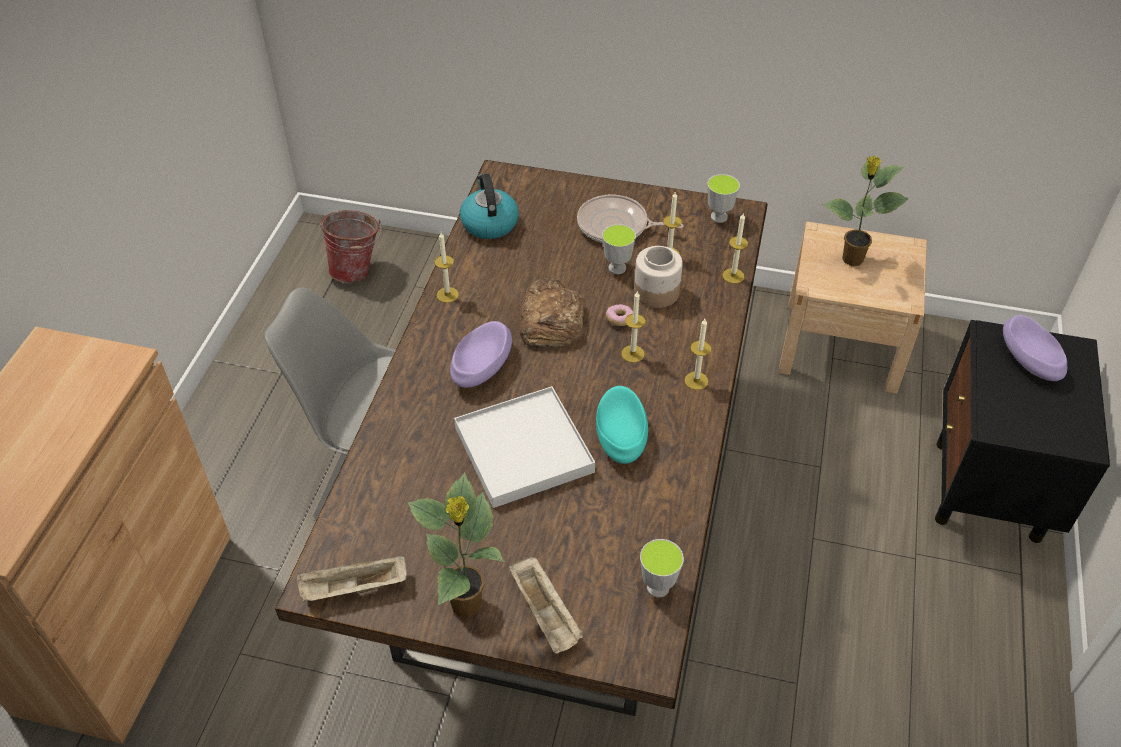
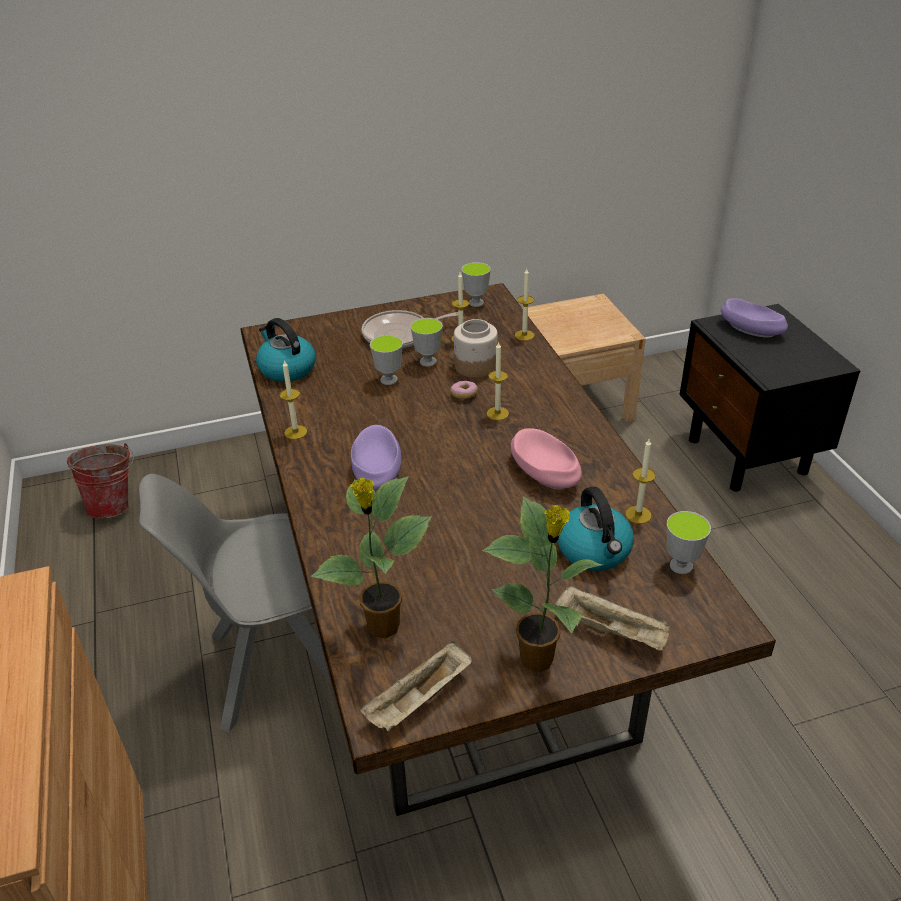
camera: 30 degrees left, 10 degrees down
white tray [454,386,595,508] -> none
bread [520,278,585,348] -> none
turquoise bowl [596,386,648,464] -> pink bowl [511,428,582,490]
candle [685,319,711,390] -> candle moved to [626,439,656,524]
potted plant [822,155,910,266] -> potted plant moved to [310,476,432,638]
none -> cup [370,335,403,385]
none -> kettle [557,487,634,571]

